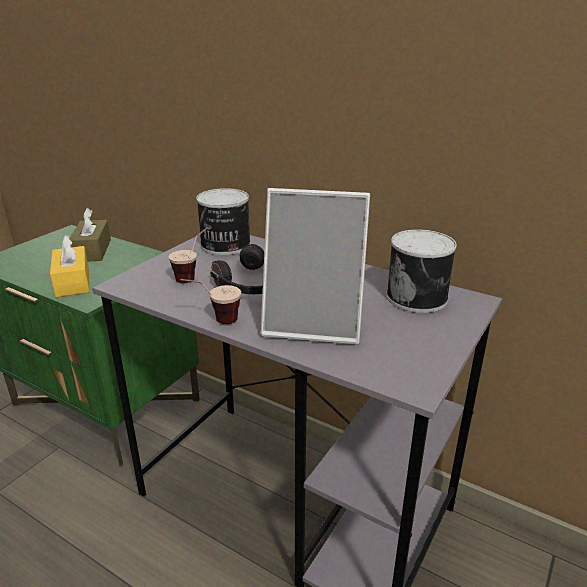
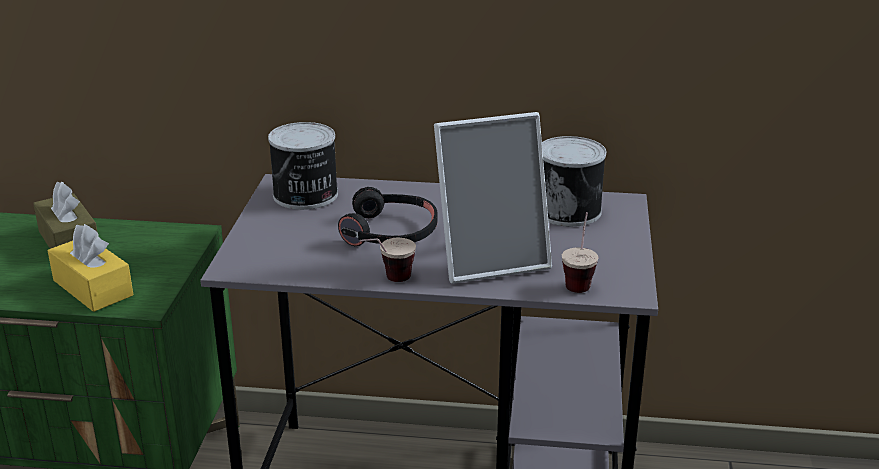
camera: 25 degrees left, 0 degrees up
cup [169,227,209,283] -> cup moved to [562,212,599,293]

